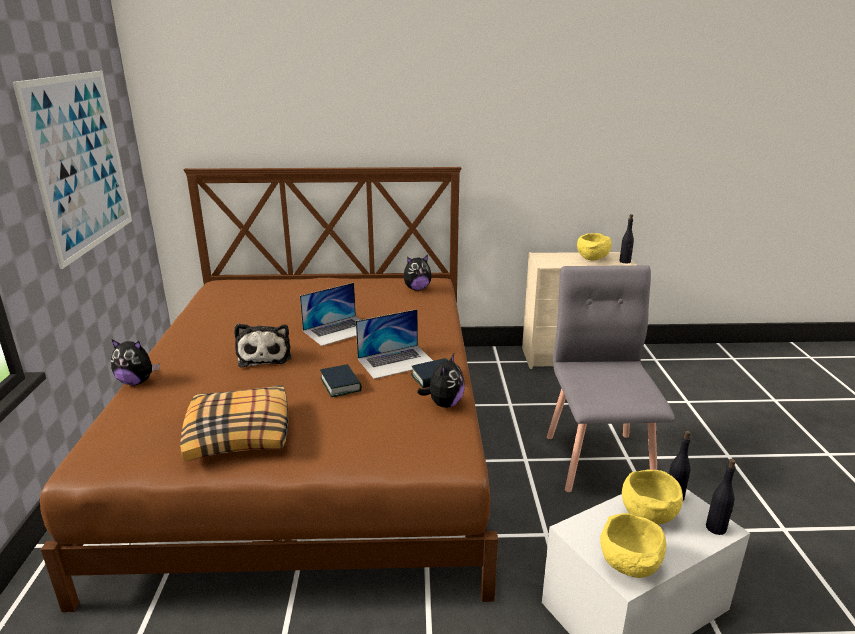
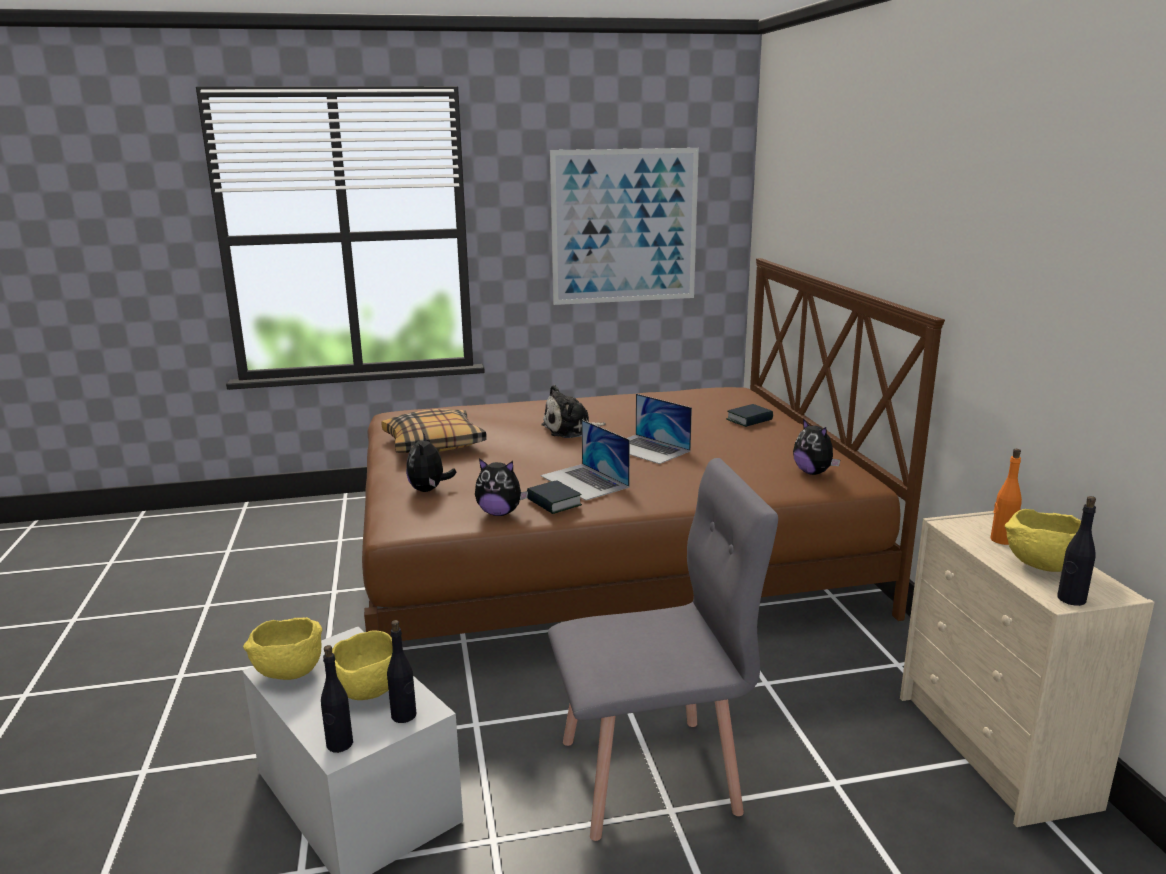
camera: 80 degrees right, 5 degrees down
plush toy [111,339,160,385] -> plush toy moved to [406,433,457,492]
book [320,364,362,397] -> book moved to [726,404,773,427]
none -> orange bottle [991,449,1022,545]

